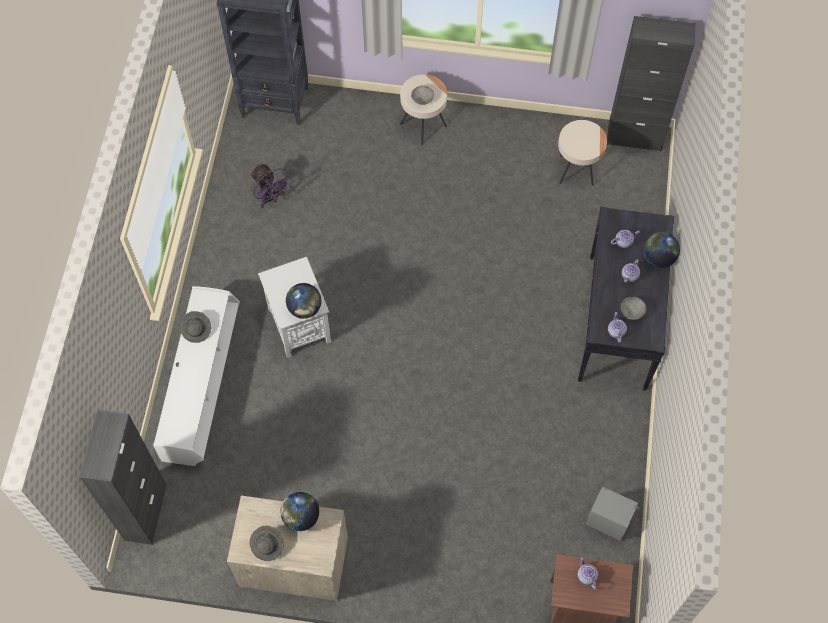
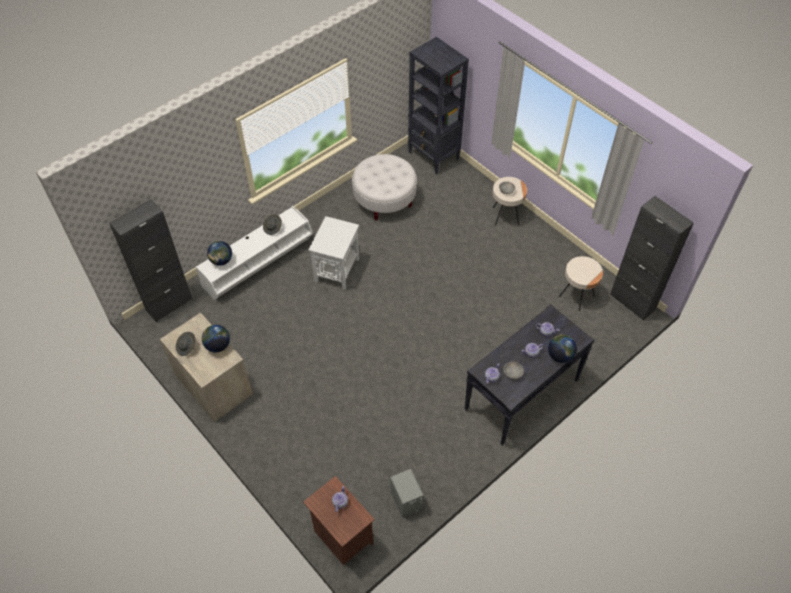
camera: 40 degrees right, 10 degrees down
purple fan [250,164,292,208] -> white ottoman [352,154,417,220]
globe [286,283,321,319] -> globe moved to [207,241,232,266]

